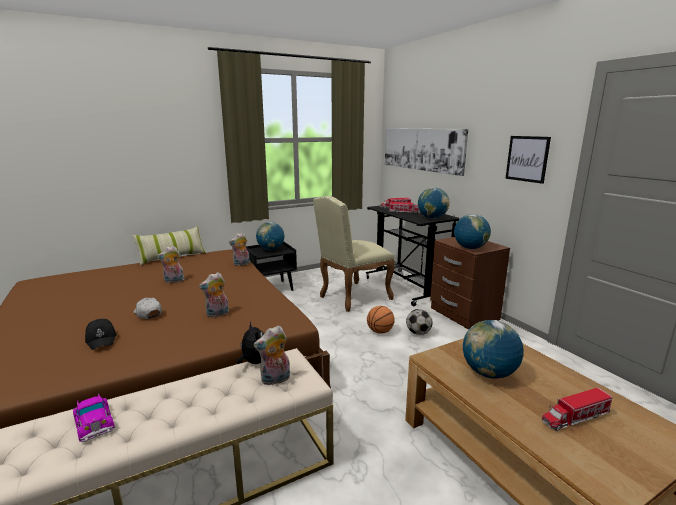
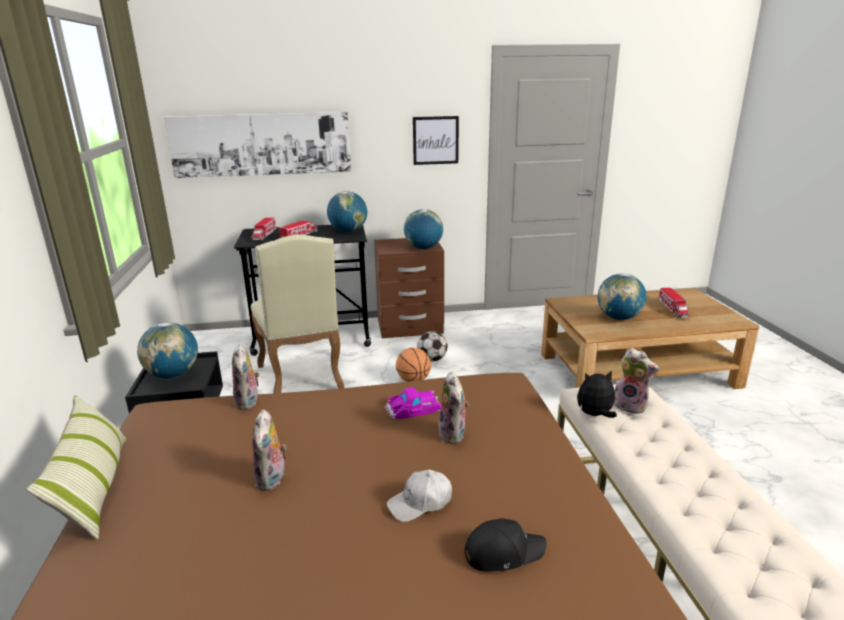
camera: 70 degrees left, 5 degrees up
toy car [73,393,115,442] -> toy car moved to [384,387,441,419]
plush toy [254,326,290,385] -> plush toy turned 45 degrees counterclockwise [614,348,659,414]

